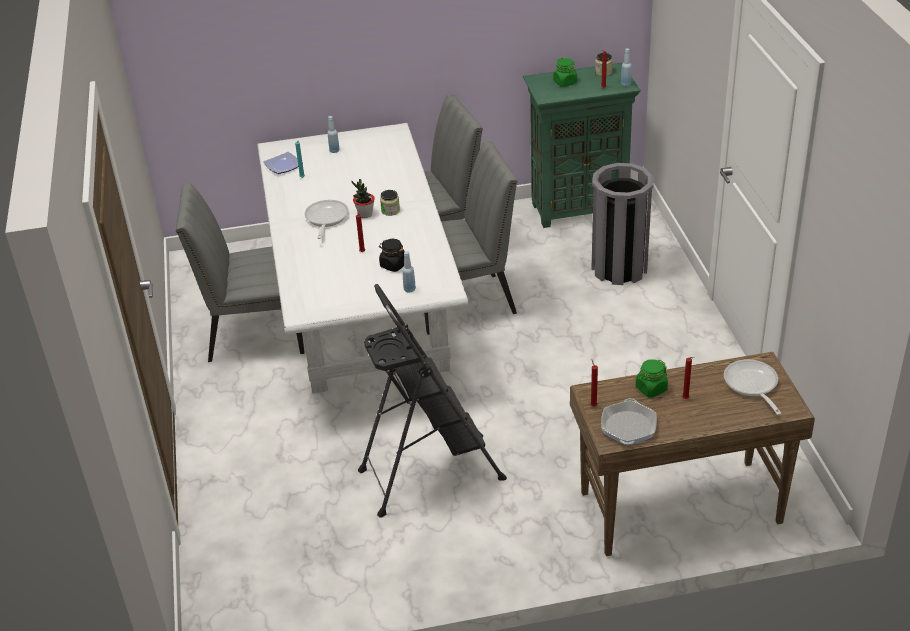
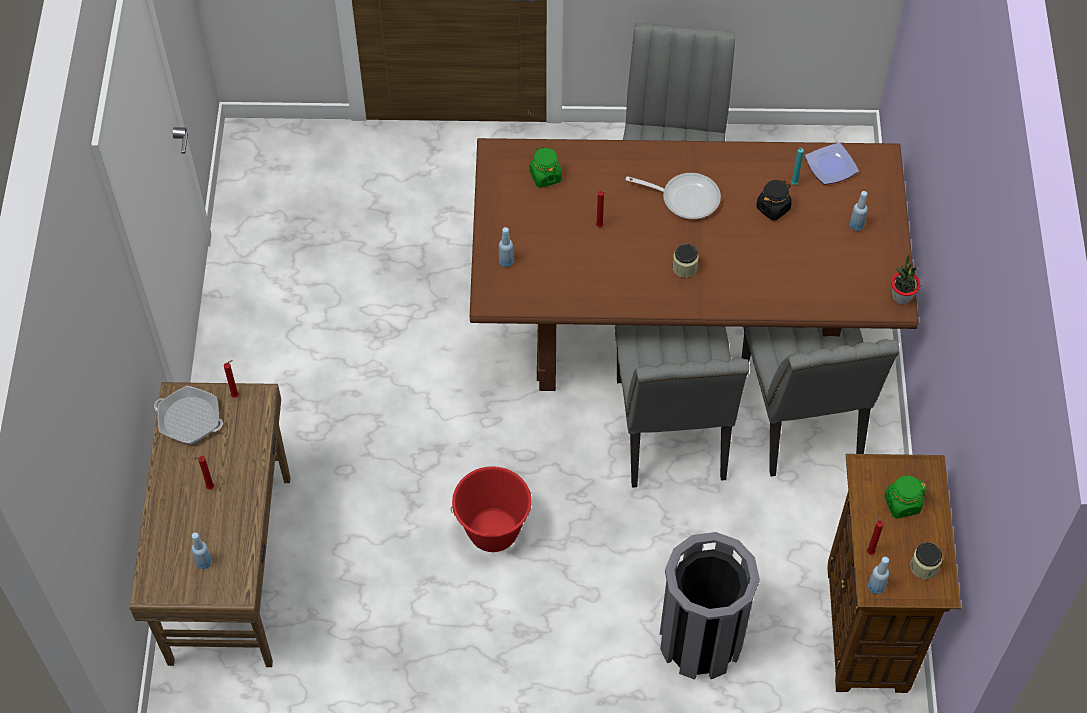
camera: 100 degrees right, 20 degrees up
white dining table [257,123,468,394] -> brown dining table [470,138,919,391]
potted plant [351,179,375,218] -> potted plant moved to [891,254,920,305]
step ladder [358,284,507,518] -> none
black jar [379,239,405,272] -> black jar moved to [756,180,792,221]
green cabinet [523,62,641,228] -> brown cabinet [827,454,961,693]
green jar [636,359,668,398] -> green jar moved to [529,146,562,188]
frying pan [724,359,782,415] -> blue bottle [192,532,212,569]
none -> red bucket [451,466,532,552]

